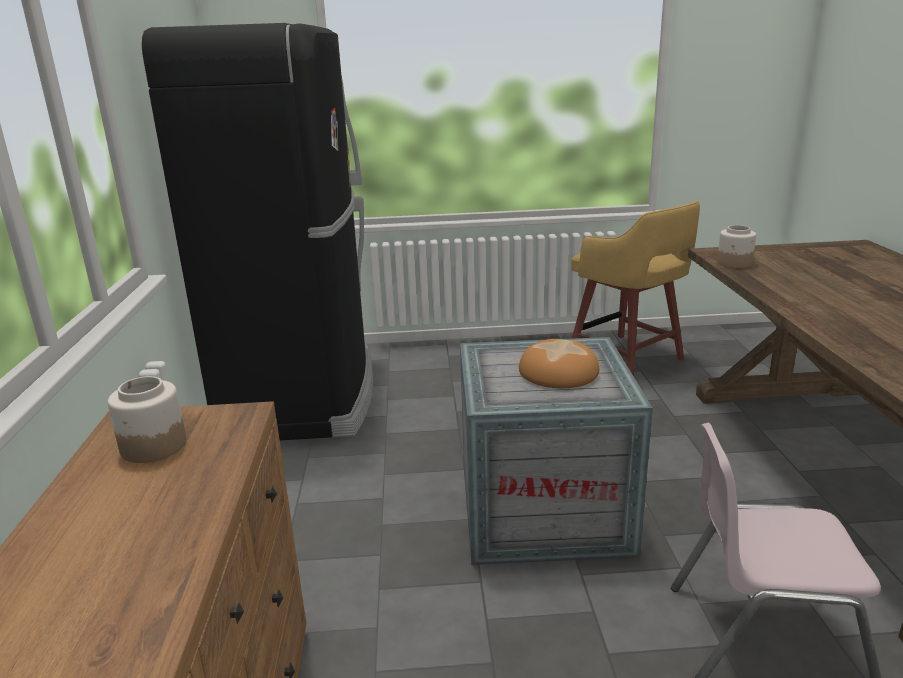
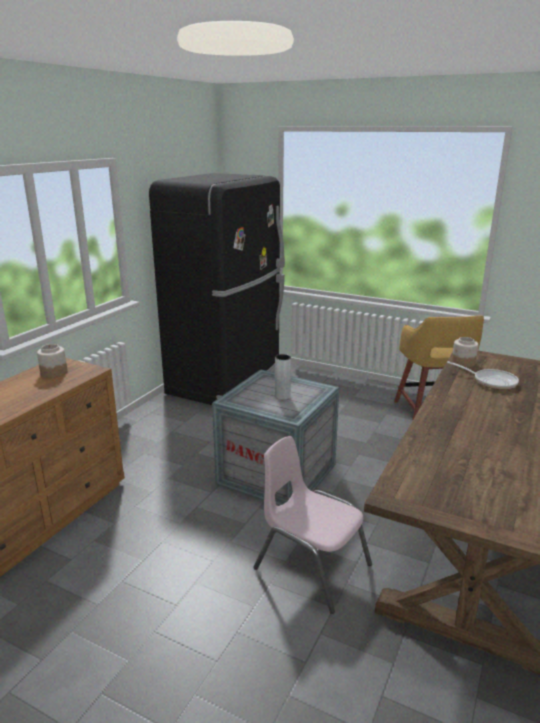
camera: 30 degrees right, 0 degrees up
bread [519,339,599,388] -> grey vase [275,354,291,400]
none -> frying pan [447,361,519,390]

